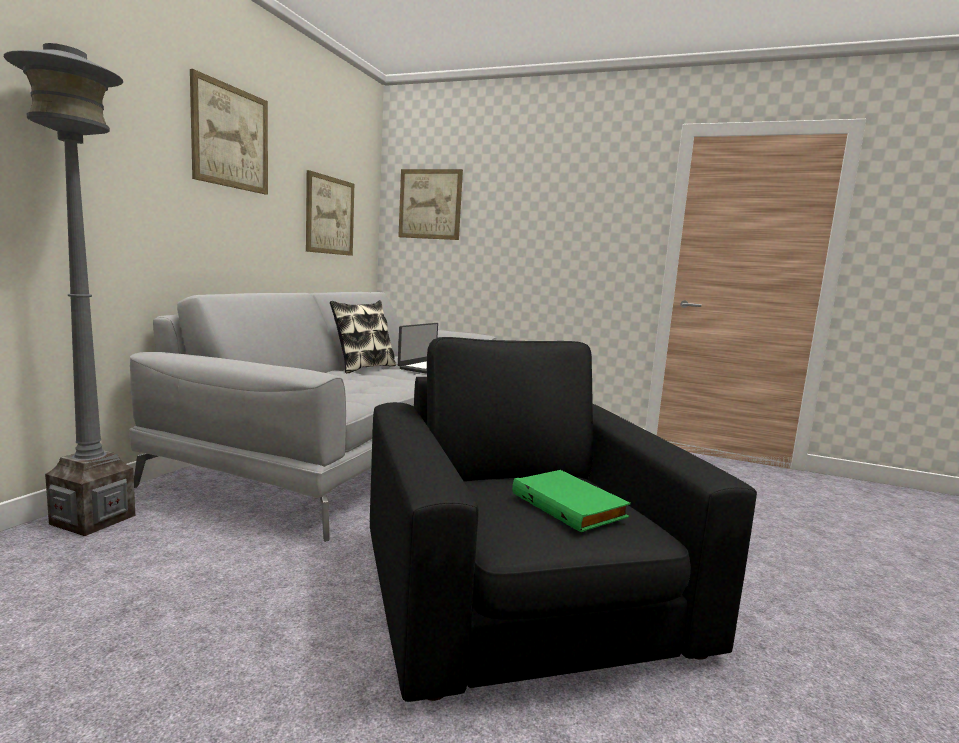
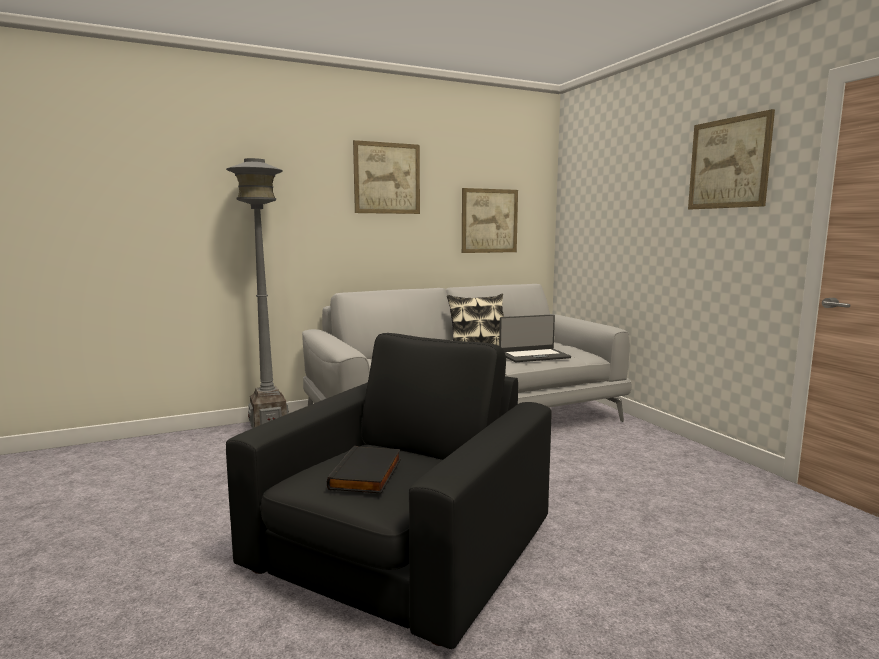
camera: 45 degrees right, 0 degrees up
picture [398,169,463,240] -> picture moved to [688,109,775,209]
green book [512,470,631,532] -> black book [327,446,401,493]

